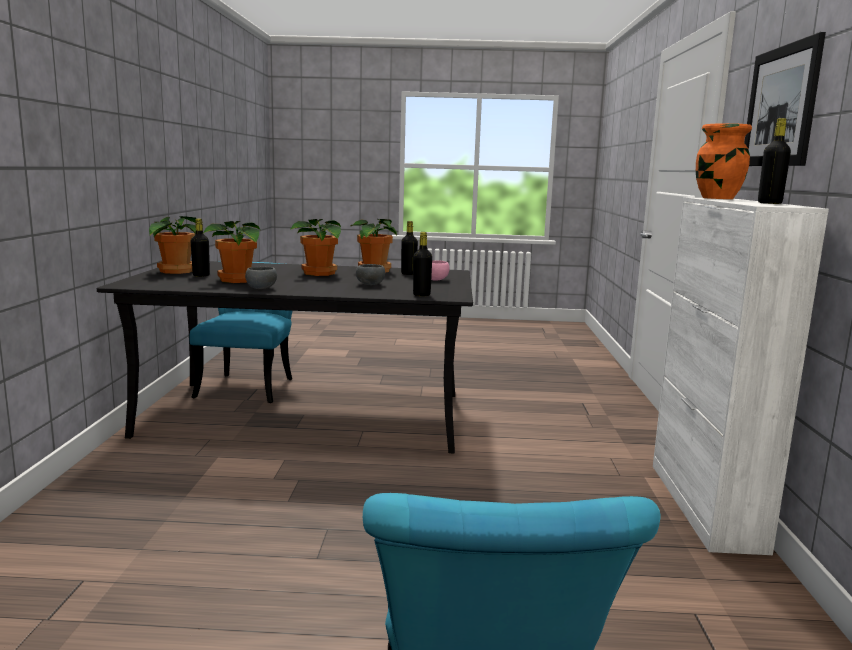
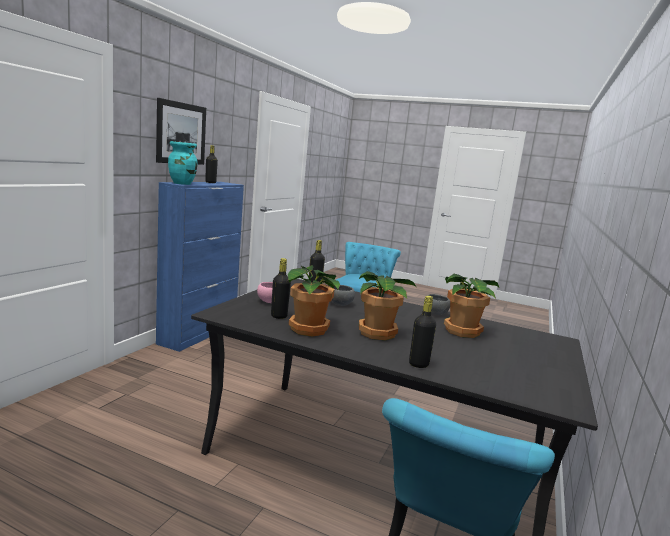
camera: 160 degrees left, 0 degrees up
potted plant [149,216,197,274] -> none
black bottle [191,219,210,277] -> black bottle moved to [409,296,436,368]
white cabinet [653,197,829,555] -> blue cabinet [156,182,244,352]
orange vase [696,123,752,199] -> turquoise vase [168,141,197,185]

